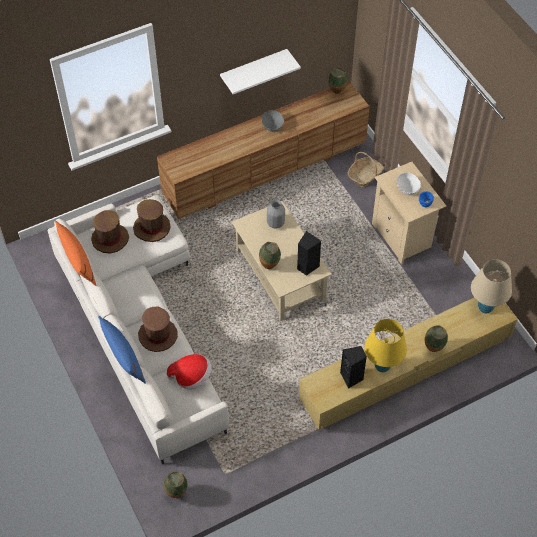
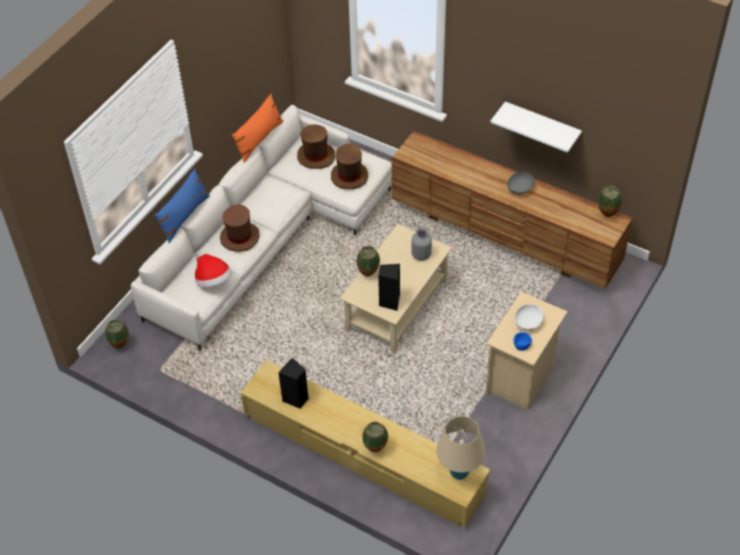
camera: 60 degrees right, 5 degrees down
basket [348,152,384,188] -> none
yellow table lamp [364,319,407,372] -> none

